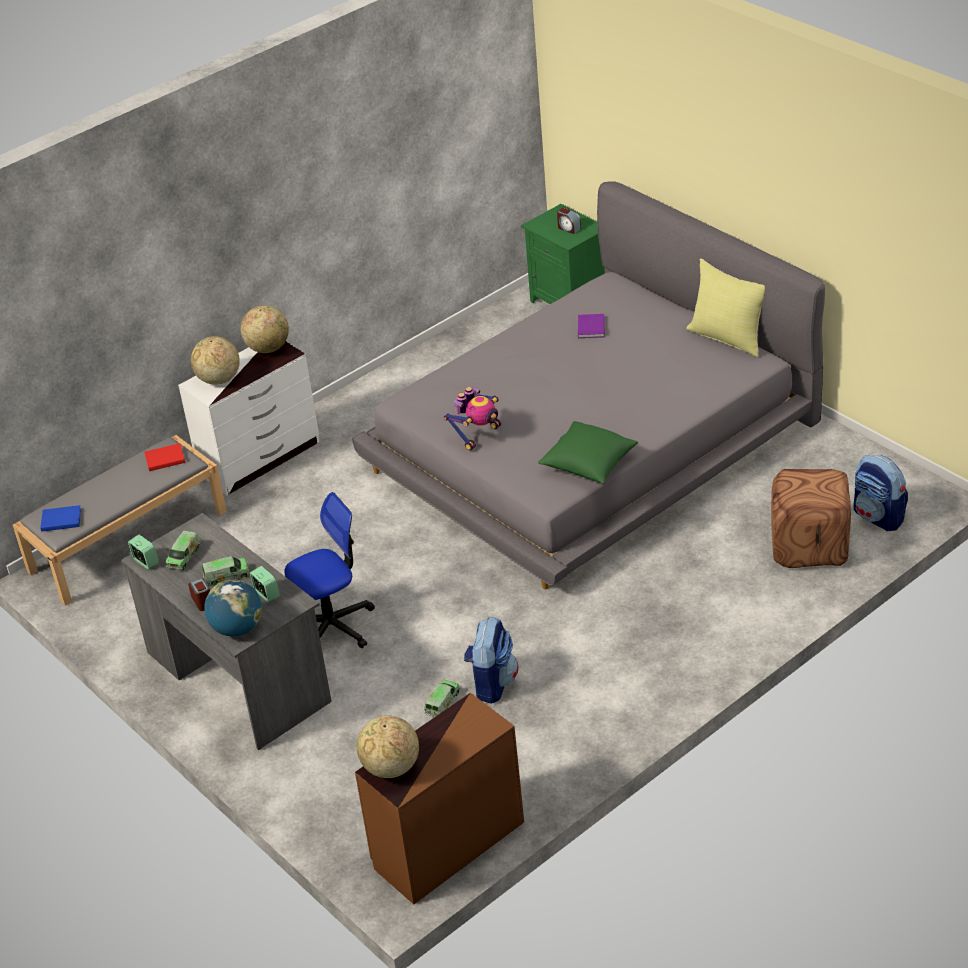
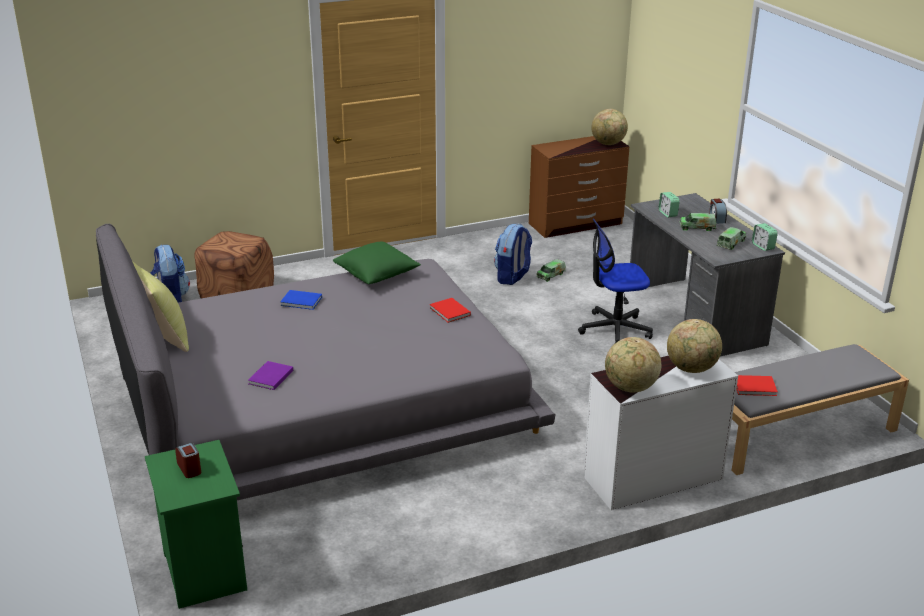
camera: 165 degrees left, 10 degrees down
blue book [40,505,81,532] -> blue book moved to [280,290,322,310]
globe [204,579,262,636] -> none
toy robot [444,387,501,451] -> red book [430,298,471,323]

